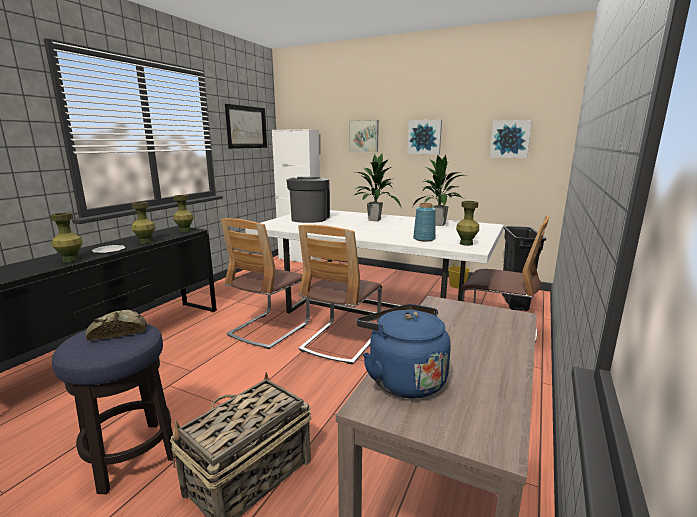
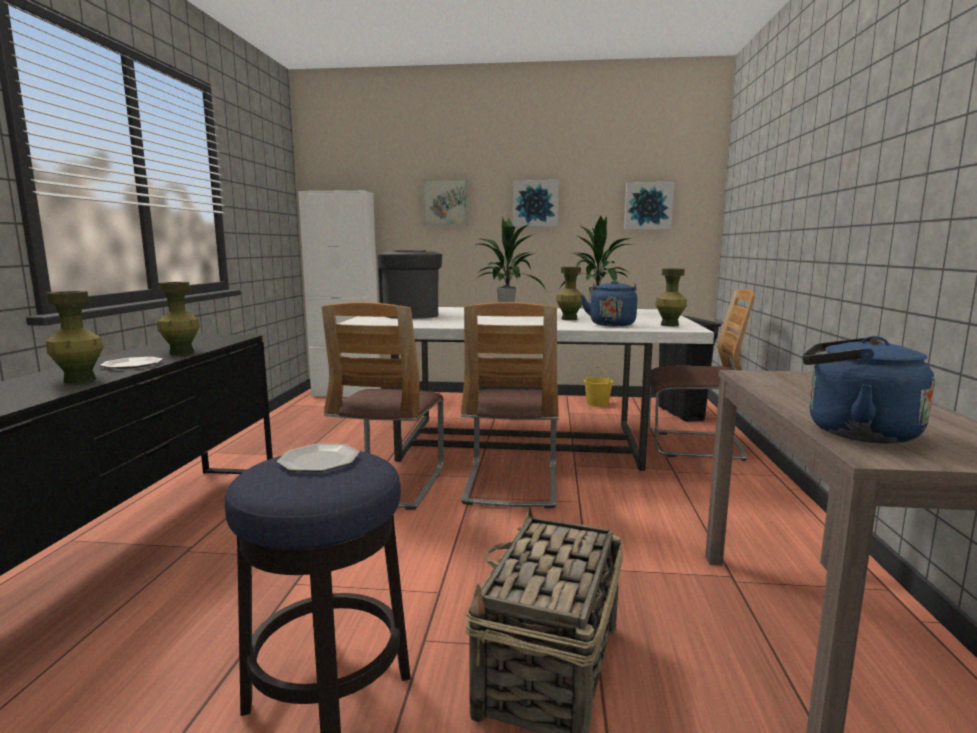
camera: 20 degrees left, 5 degrees down
bread [85,309,147,341] -> plate [277,444,360,472]
green vase [173,195,194,232] -> green vase moved to [556,267,584,320]
picture [225,104,267,149] -> none
blue vase [413,203,436,242] -> blue kettle [581,280,637,326]

